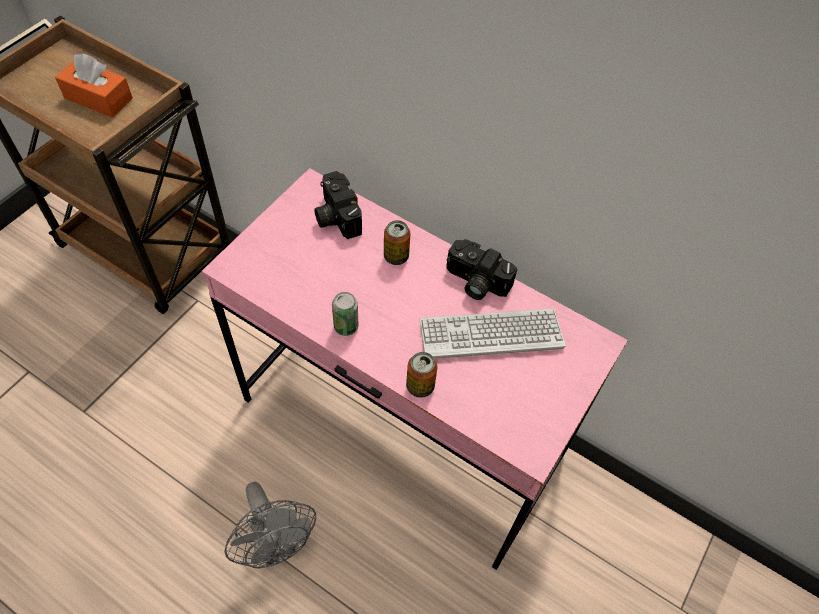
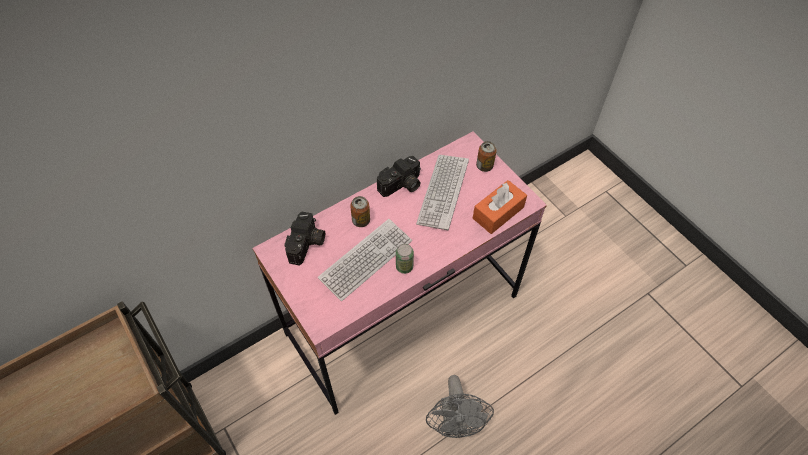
camera: 65 degrees left, 0 degrees up
orange tissue box [55,54,133,118] -> orange tissue box moved to [473,180,527,234]
grey fan [224,482,316,568] -> grey fan turned 90 degrees clockwise [426,375,494,438]
camera [314,171,362,239] -> camera turned 75 degrees counterclockwise [284,211,325,266]
can [406,352,437,398] -> can moved to [476,141,497,172]
none -> keyboard [318,219,412,301]

